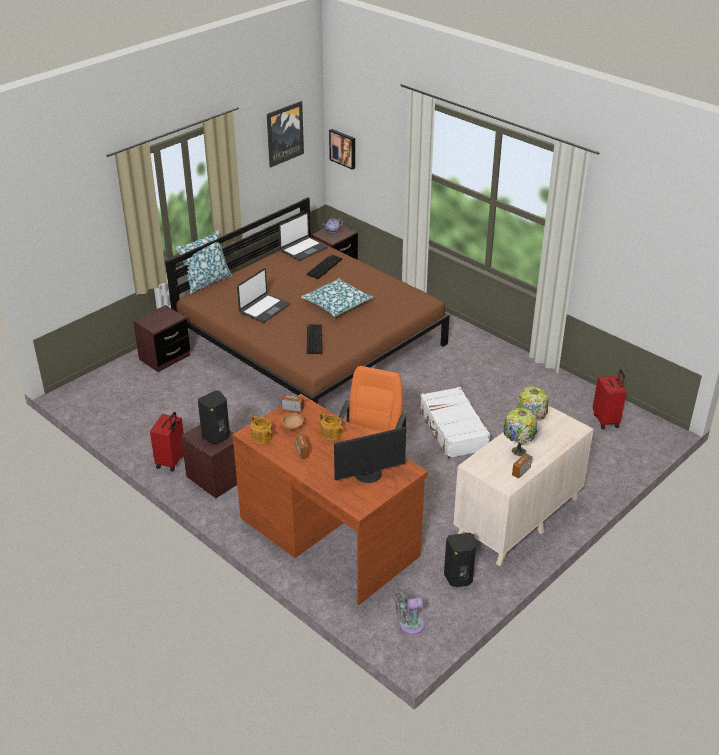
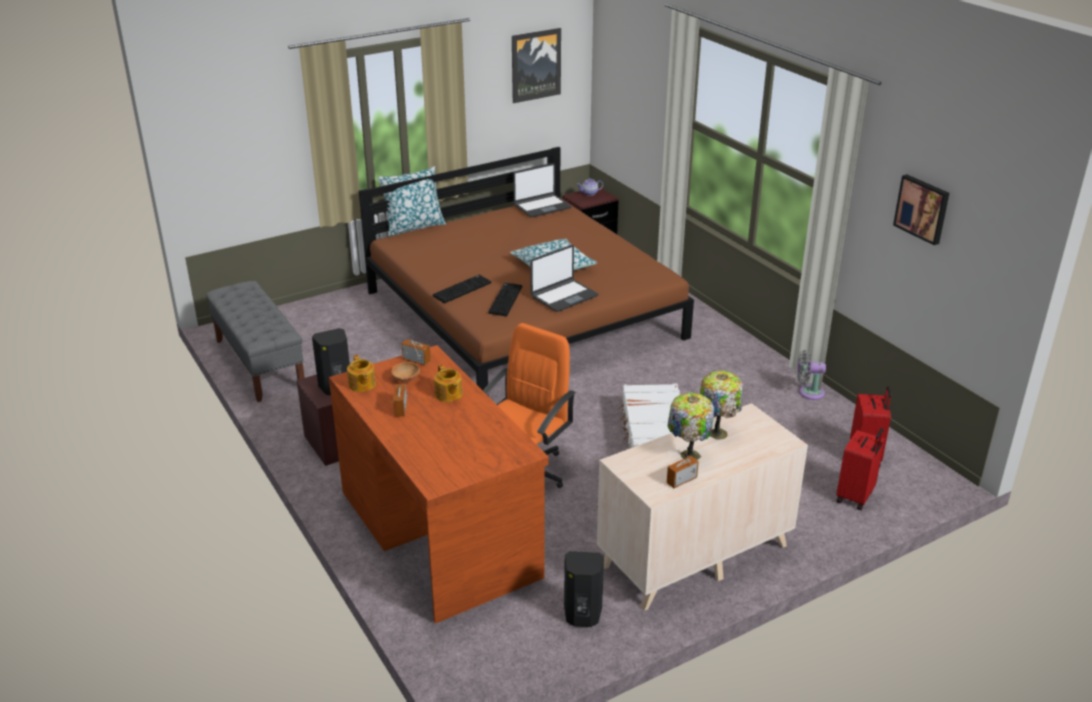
camera: 15 degrees right, 5 degrees down
brown nightstand [133,305,190,372] -> none
red suitcase [150,412,184,472] -> red suitcase moved to [837,428,885,510]
laptop [237,268,290,323] -> laptop moved to [530,245,598,312]
keyboard [307,254,342,279] -> keyboard moved to [433,275,491,303]
picture [329,129,355,170] -> picture moved to [893,174,949,245]
monitor [334,427,406,483] -> none
grey fan [395,589,425,635] -> grey fan moved to [797,350,826,400]
none -> grey bench [206,281,305,402]

